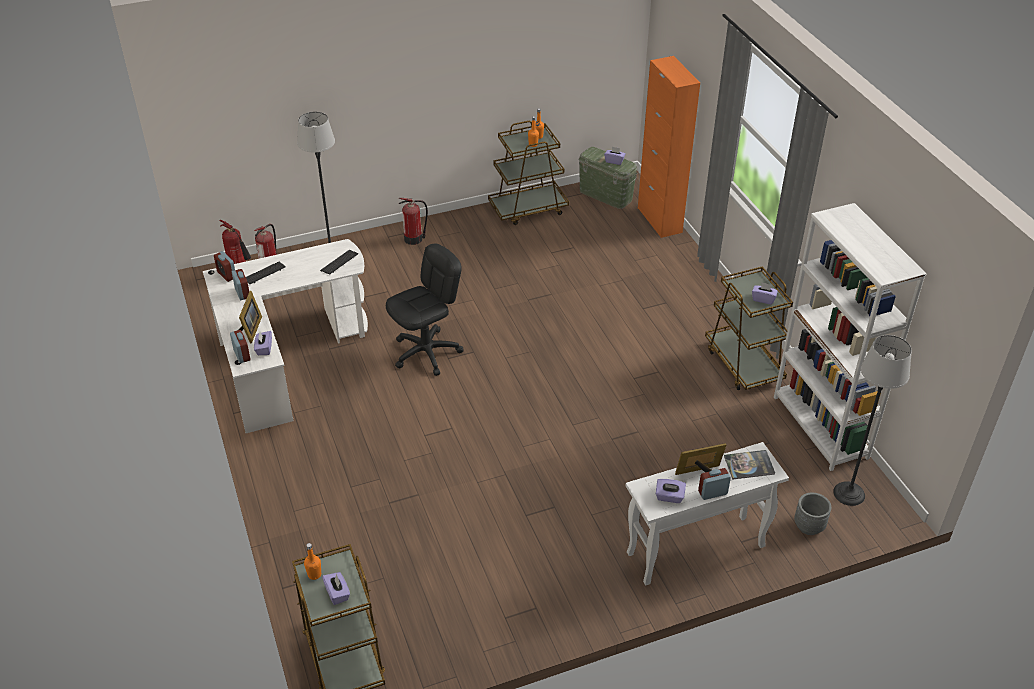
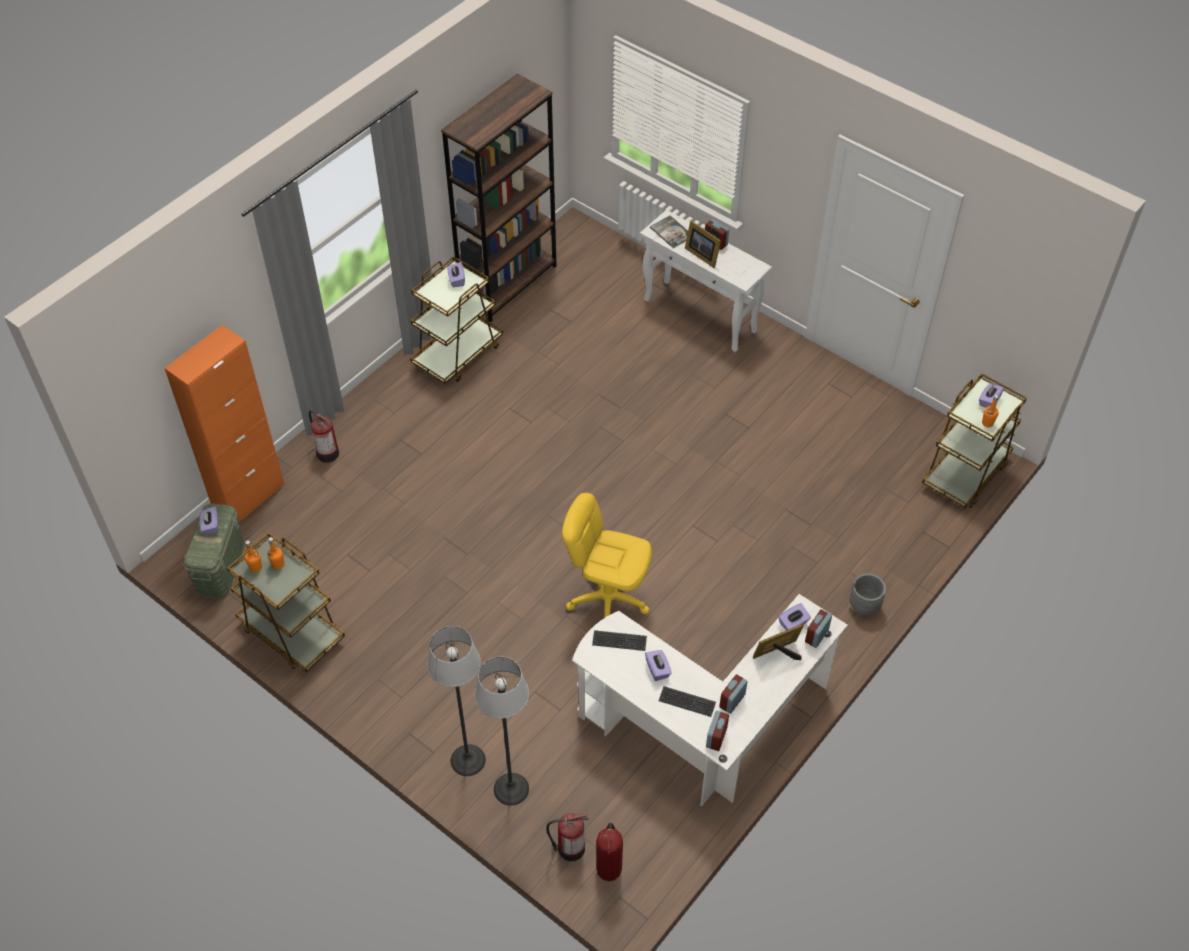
camera: 120 degrees left, 10 degrees up
black office chair [386,244,463,376] -> yellow office chair [562,493,652,618]
fire extinguisher [399,198,428,245] -> fire extinguisher moved to [309,410,339,463]
purple tissue box [656,479,686,503] -> purple tissue box moved to [645,650,672,681]
white bookcase [774,203,927,471] -> brown bookcase [441,74,557,322]
grey planter [794,493,831,535] -> grey planter moved to [849,573,886,615]
floor lamp [833,335,912,506] -> floor lamp moved to [427,626,486,776]

